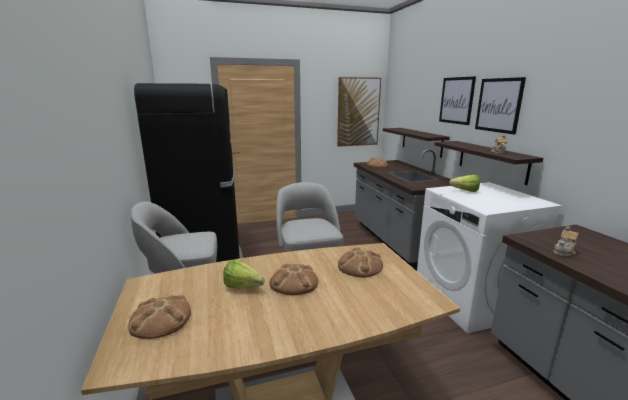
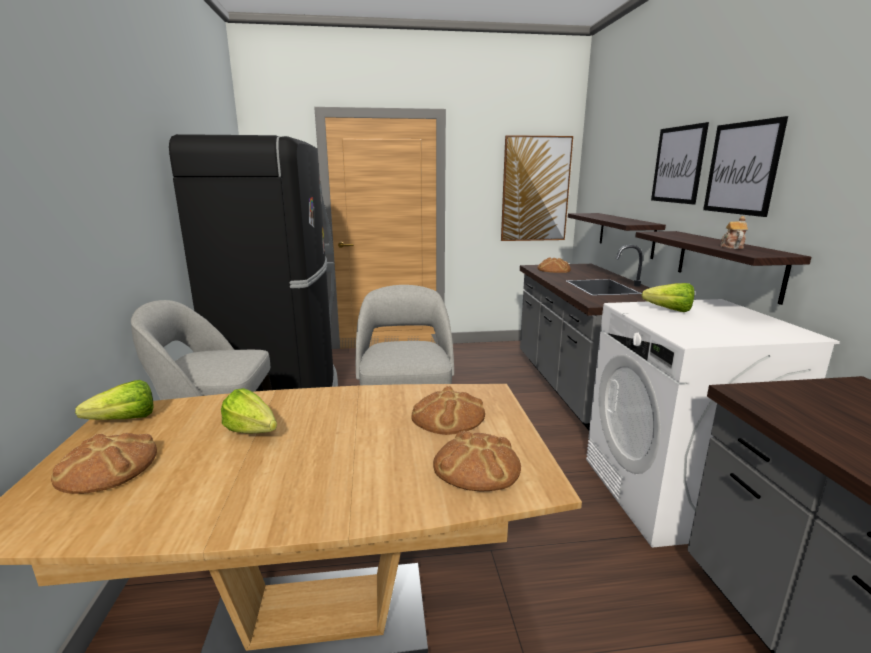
camera: 10 degrees right, 0 degrees up
bread [269,264,318,295] -> bread moved to [433,431,521,491]
teapot [553,226,578,257] -> none
none -> lettuce [75,380,153,420]

